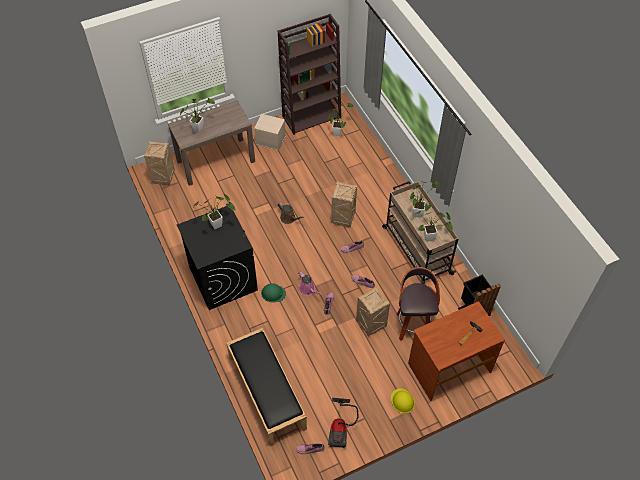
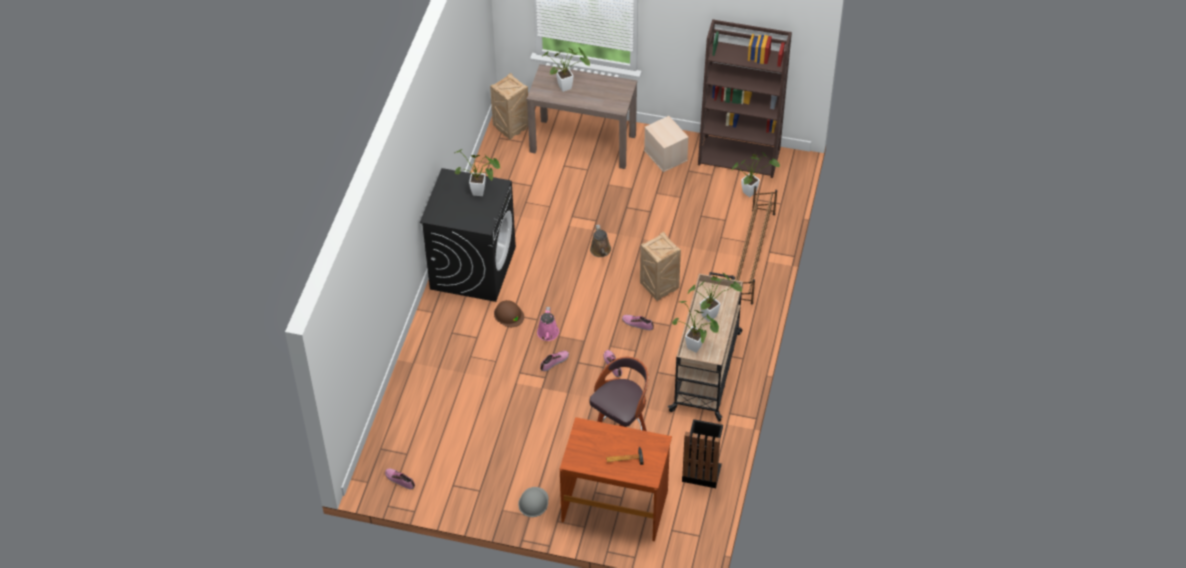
camera: 40 degrees right, 5 degrees down
black bench [226,328,307,446] -> none
green hard hat [261,283,286,302] -> brown hard hat [494,300,524,327]
vacuum cleaner [328,398,359,448] -> none
crate [356,287,390,337] -> none
yellow hard hat [391,389,415,414] -> grey hard hat [518,487,548,517]
none -> brown shoe rack [731,186,777,304]

